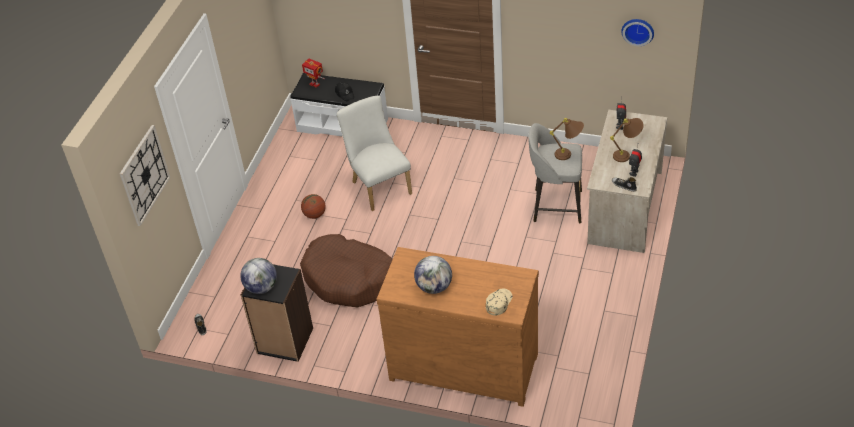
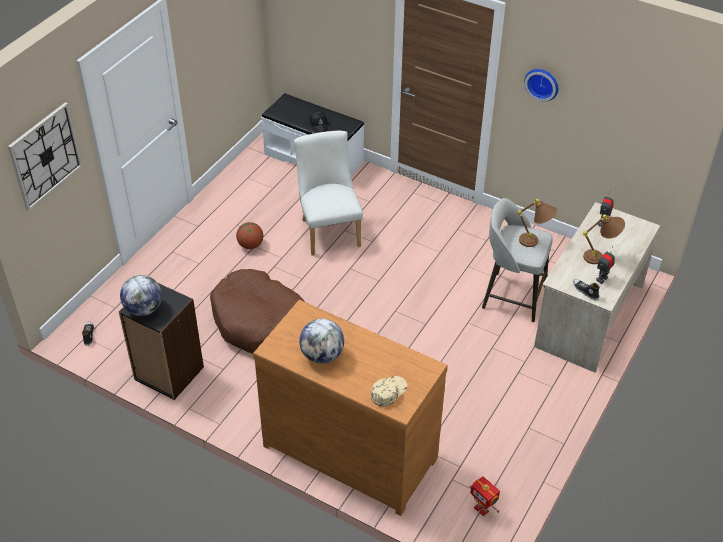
camera: 10 degrees right, 0 degrees up
toy robot [302,59,325,88] -> toy robot moved to [469,476,500,516]
wall clock [621,19,654,46] -> wall clock moved to [524,69,559,102]

